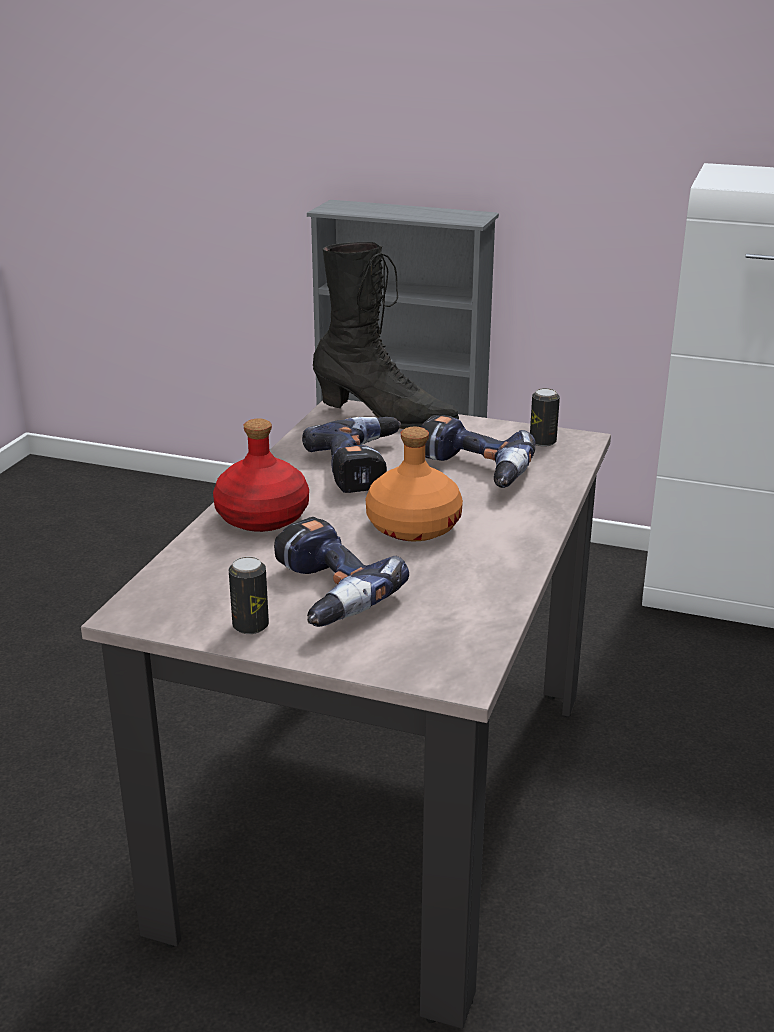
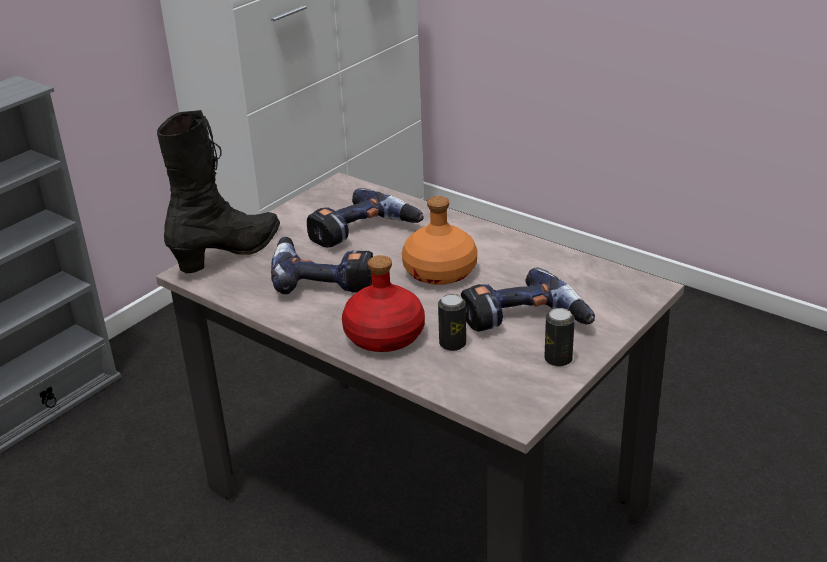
camera: 70 degrees left, 5 degrees up
can [530,388,560,447] -> can moved to [438,294,466,351]

